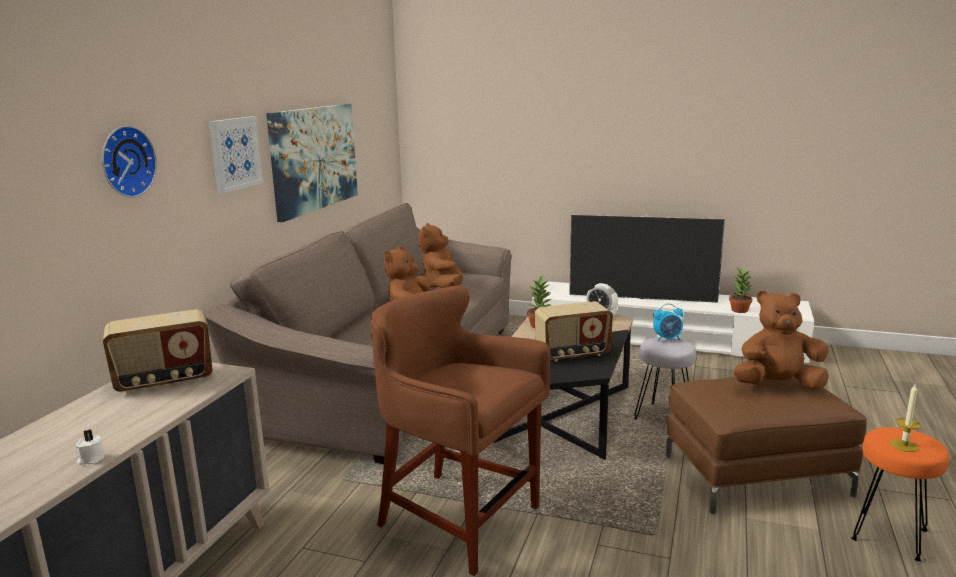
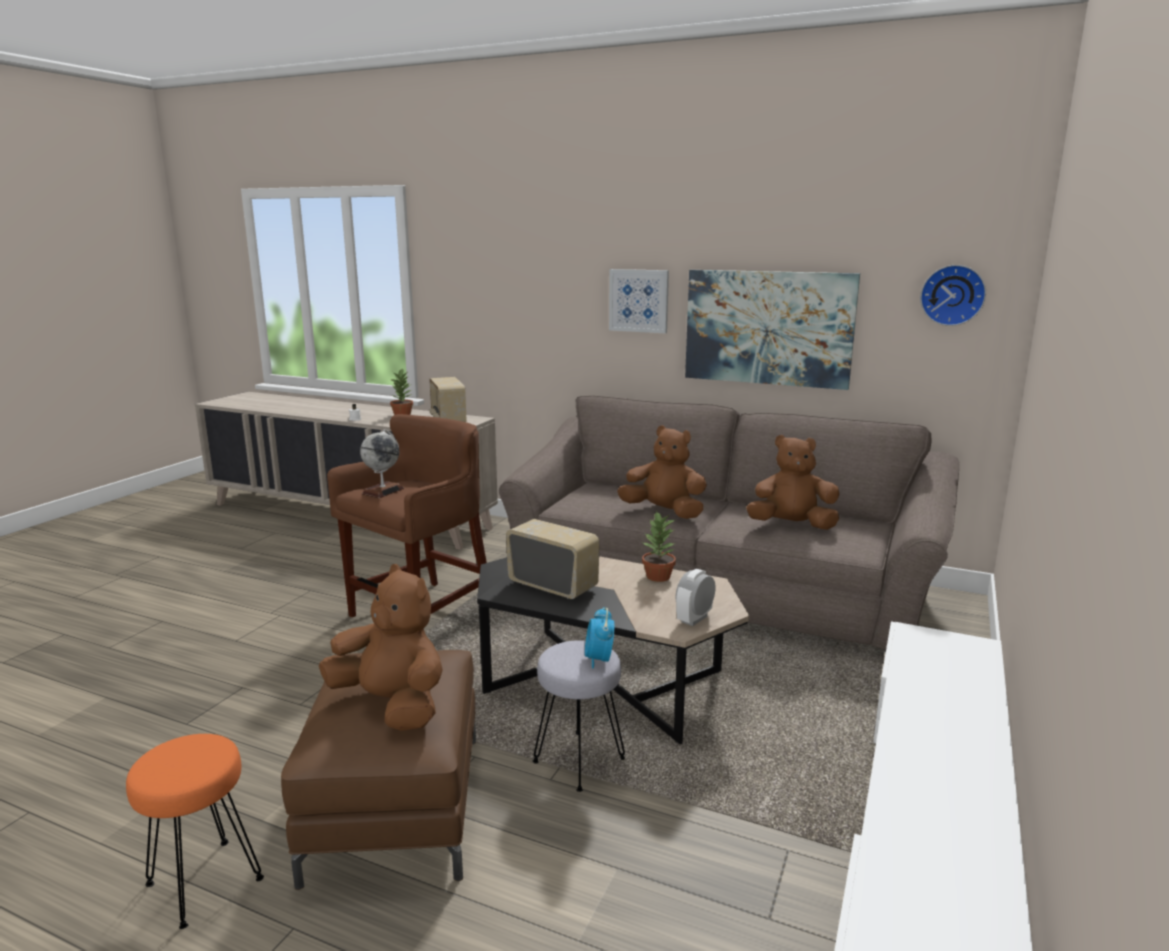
camera: 95 degrees right, 0 degrees up
wall clock [102,126,157,198] -> wall clock moved to [920,265,986,326]
radio [535,301,613,362] -> radio turned 135 degrees clockwise [506,519,600,599]
television [569,215,725,303] -> none
potted plant [729,268,753,313] -> potted plant moved to [390,368,413,415]
brown plush toy [734,291,829,390] -> brown plush toy turned 60 degrees counterclockwise [319,564,443,731]
candle [890,383,921,452] -> none
none -> globe [360,429,404,498]

